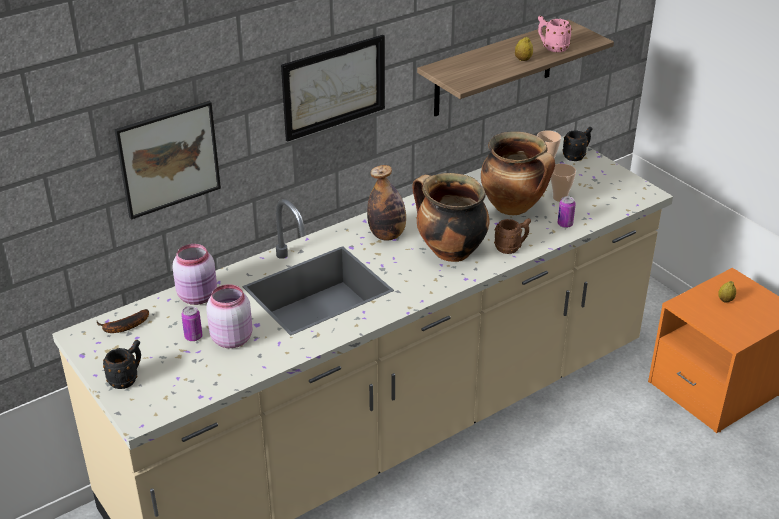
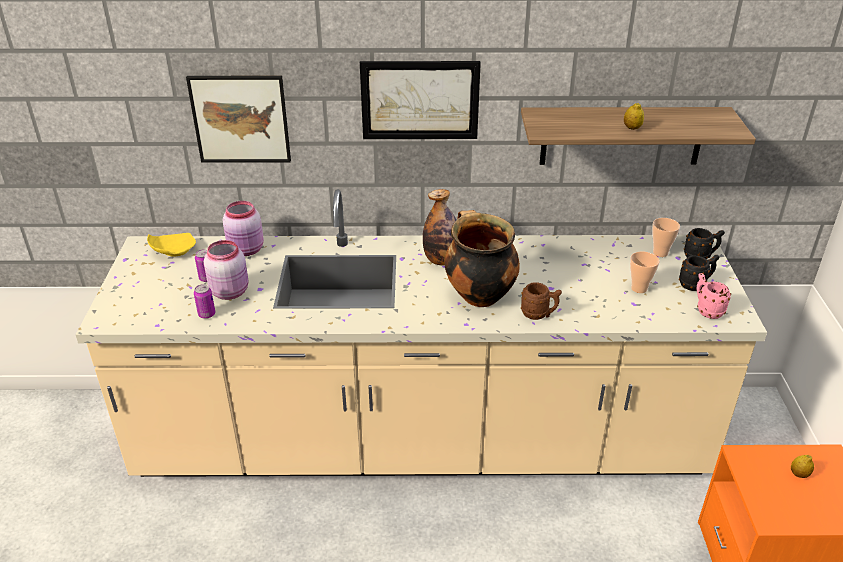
camera: 35 degrees right, 0 degrees up
banana [97,309,149,333] -> yellow plate [147,233,196,257]
black mug [103,340,141,389] -> black mug moved to [679,255,719,291]
cooking pot [481,131,555,215] -> none
pink mug [538,16,572,52] -> pink mug moved to [697,273,731,319]
can [558,196,576,228] -> can moved to [194,284,215,319]

